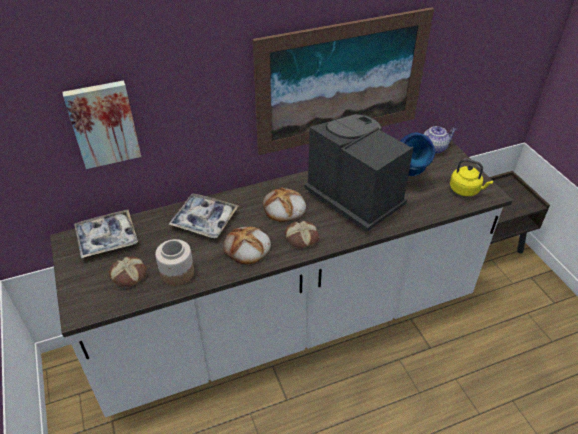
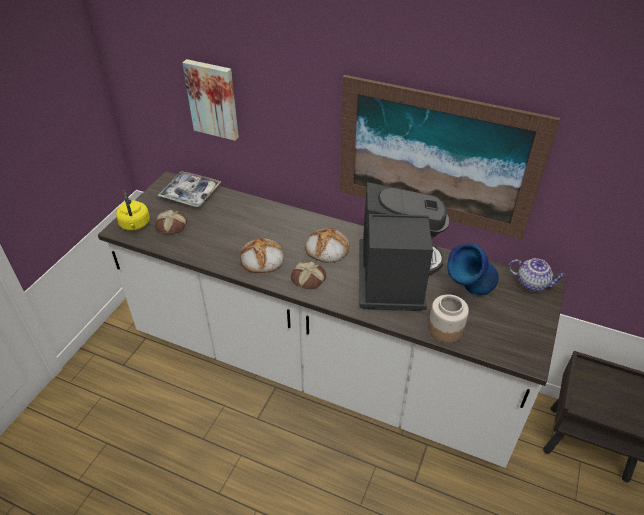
camera: 45 degrees right, 0 degrees up
jar [155,239,194,286] -> jar moved to [428,294,469,343]
tray [168,194,238,238] -> none
yellow kettle [450,159,493,196] -> yellow kettle moved to [116,190,150,231]

